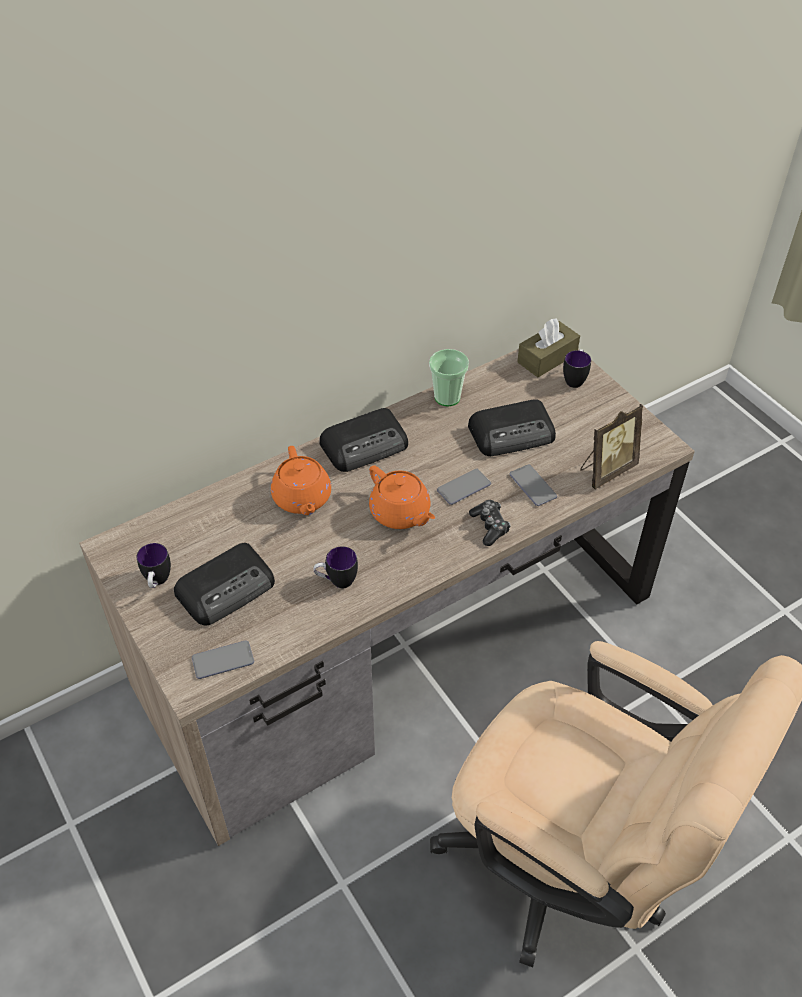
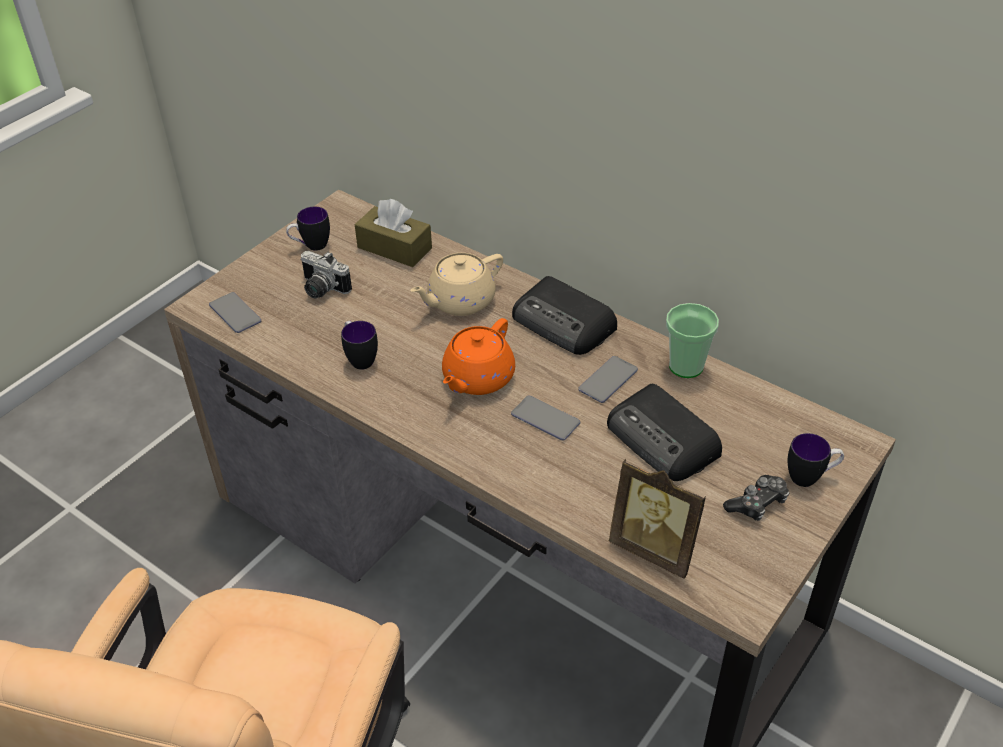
camera: 70 degrees right, 5 degrees down
radio [174,543,275,625] -> camera [300,251,352,299]
orange teapot [271,446,331,515] -> beige teapot [410,253,503,316]
game controller [469,500,511,546] -> game controller moved to [723,475,789,521]
phone [510,464,557,506] -> phone moved to [578,356,638,403]
brown tissue box [517,318,580,377] -> brown tissue box moved to [355,199,432,267]

